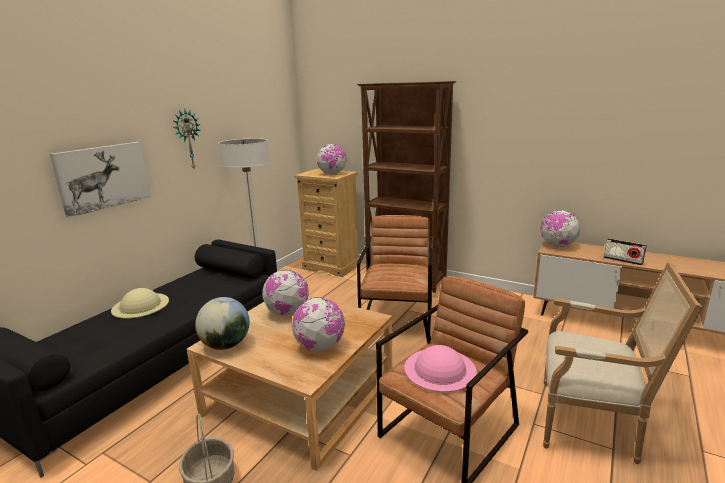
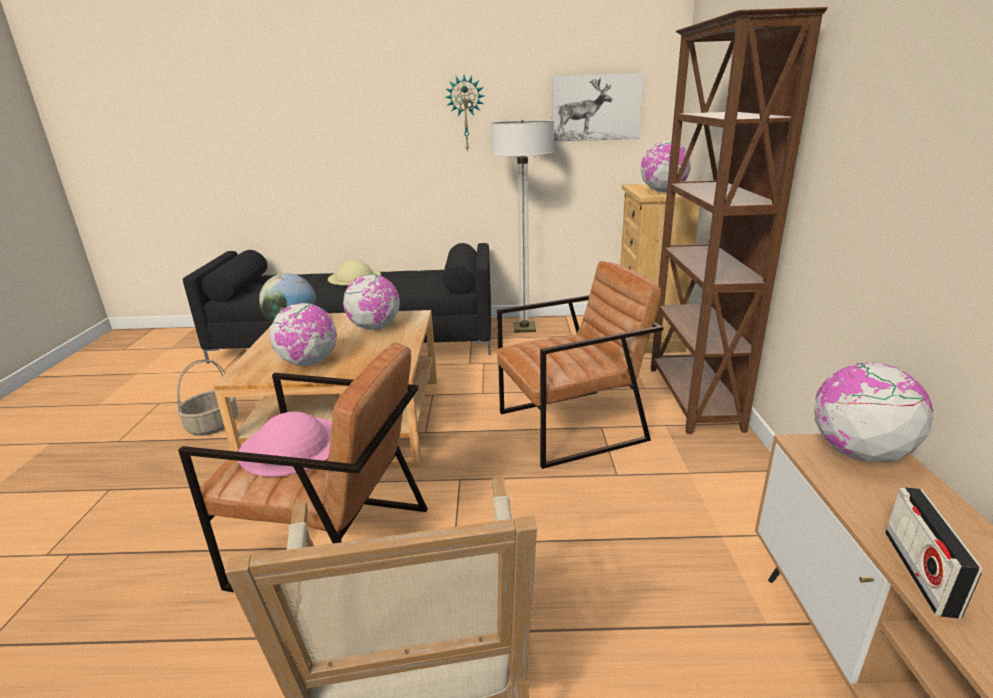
camera: 60 degrees right, 5 degrees up
picture [50,142,151,218] -> picture moved to [552,73,644,142]

